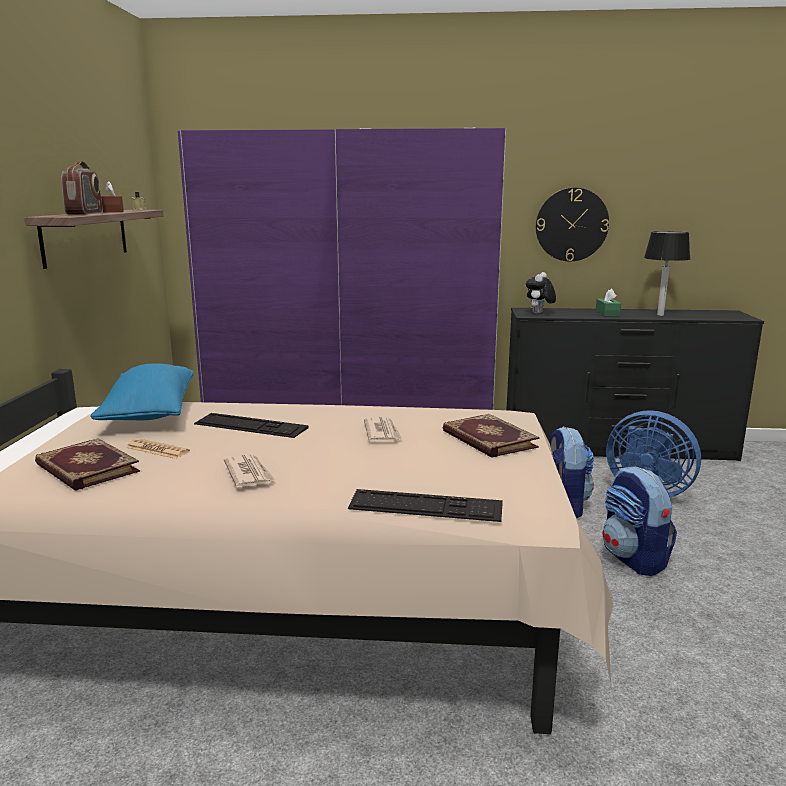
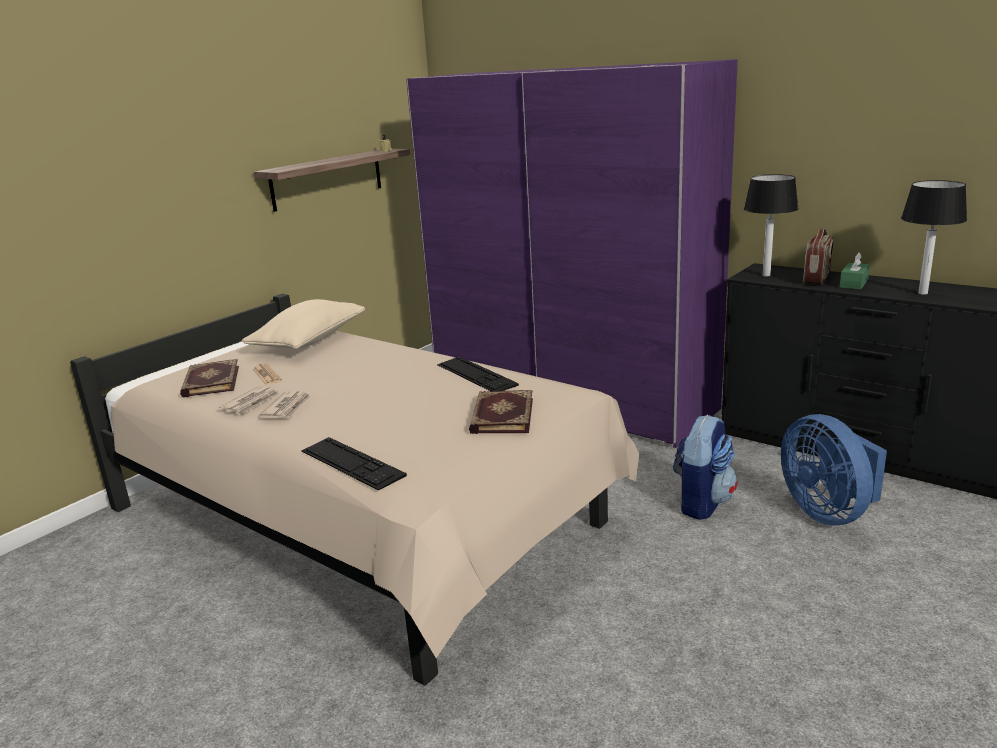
camera: 35 degrees right, 5 degrees up
radio [61,161,102,214] -> radio moved to [803,229,834,285]
blue pillow [90,363,194,420] -> beige pillow [242,299,365,349]
brown tissue box [101,181,124,212] -> none
keyboard [194,413,309,438] -> keyboard moved to [437,356,519,391]
newspaper [364,417,402,441] -> newspaper moved to [219,386,280,413]
plush toy [526,272,556,314] -> table lamp [744,174,799,277]
wall clock [536,188,609,261] -> none
backpack [602,466,677,576] -> none

